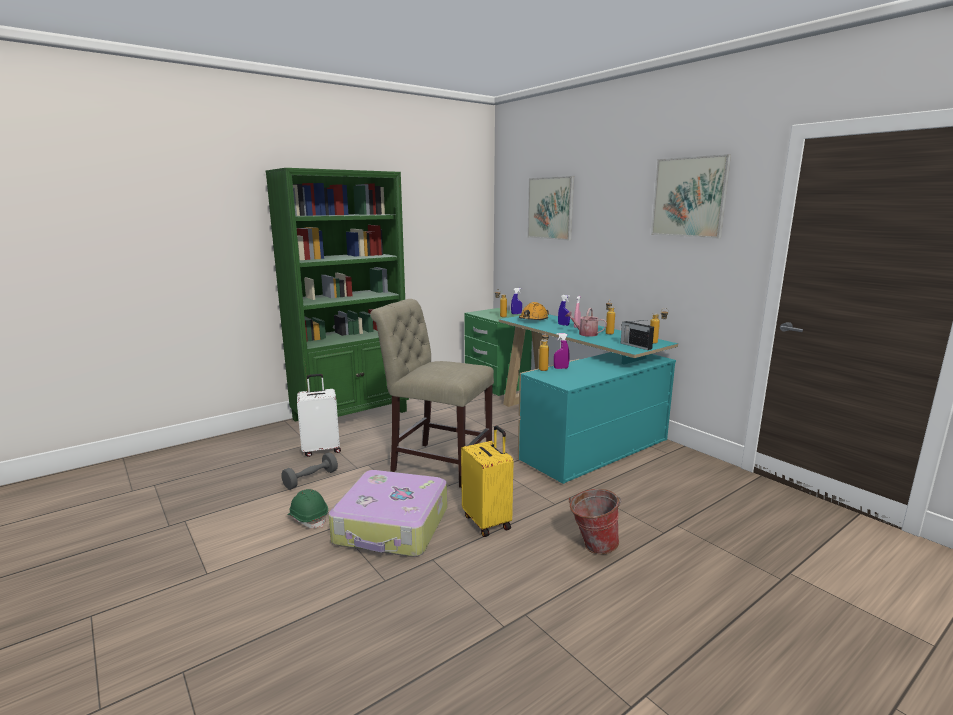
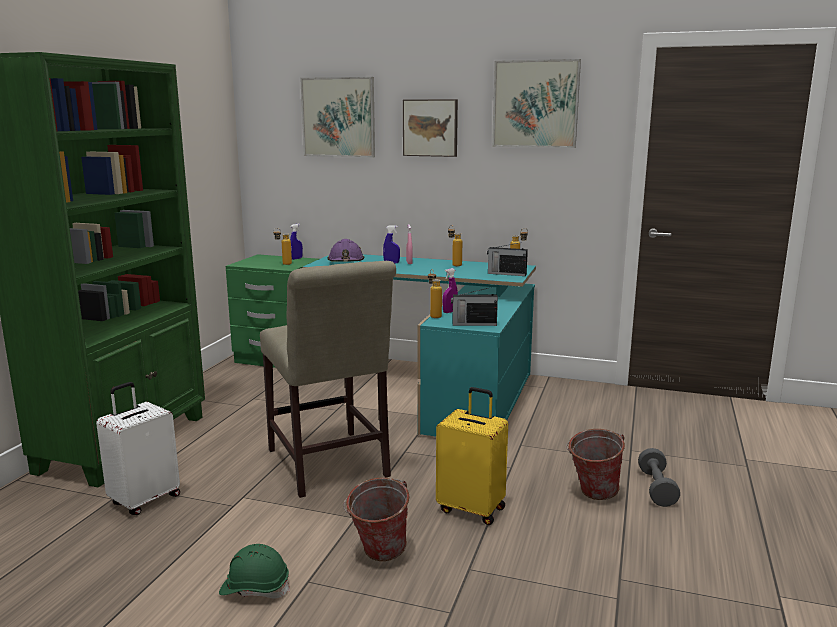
camera: 35 degrees left, 0 degrees up
grey dumbbell [281,453,338,490] -> grey dumbbell moved to [638,448,680,507]
suitcase [329,470,447,557] -> bucket [343,478,409,561]
beige chair [370,299,494,488] -> beige chair turned 105 degrees counterclockwise [260,261,396,498]
orange hard hat [519,302,549,320] -> purple hard hat [327,239,364,262]
watering can [566,308,607,337] -> none
none -> picture [403,99,458,157]
none -> radio [451,287,498,326]

